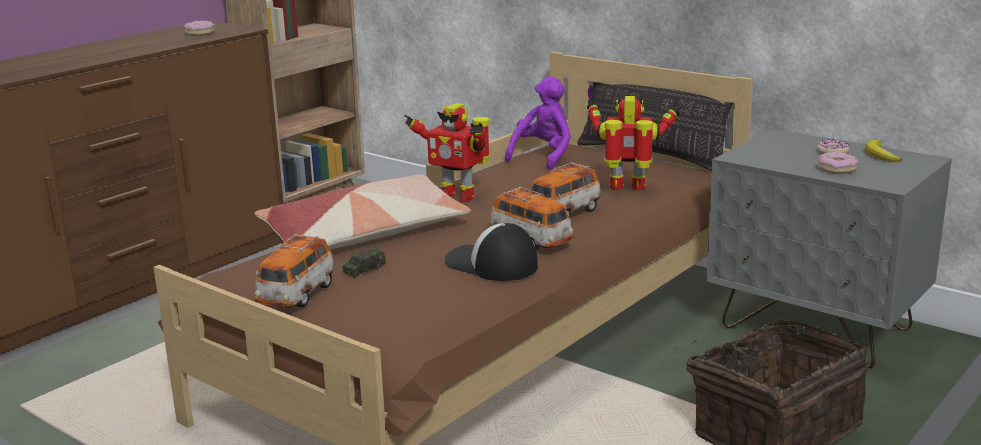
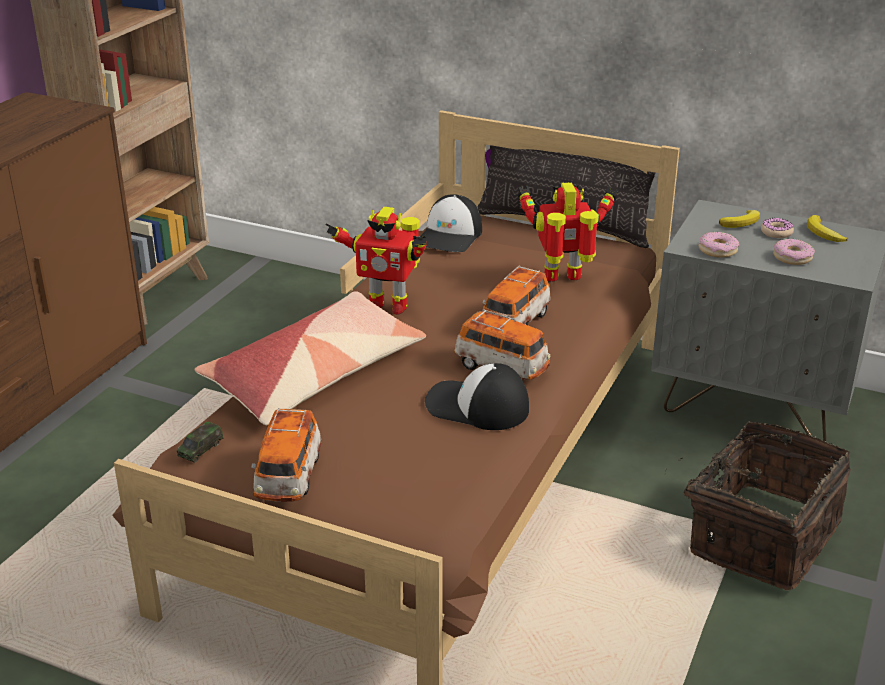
camera: 15 degrees left, 10 degrees up
donut [184,20,216,36] -> donut moved to [699,232,739,258]
toy car [342,248,386,278] -> toy car moved to [177,421,224,463]
purple plush toy [505,76,571,170] -> cap [421,194,482,252]
none -> banana [719,210,760,228]

